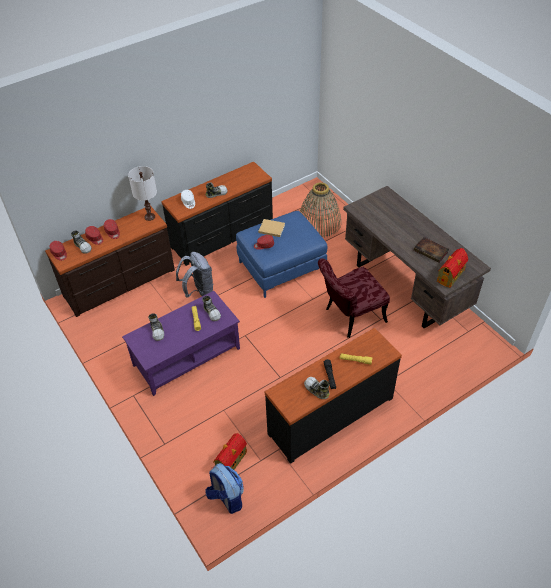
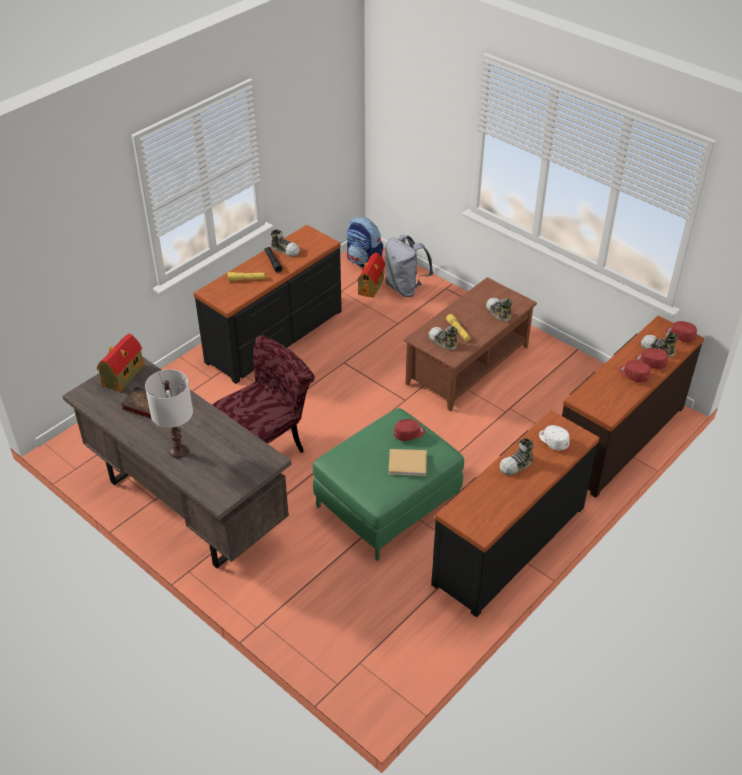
camera: 165 degrees right, 5 degrees down
purple coffee table [122,291,240,396] -> brown coffee table [404,277,537,411]
white table lamp [128,166,157,221] -> white table lamp moved to [145,369,193,458]
grey backpack [176,252,213,298] -> grey backpack moved to [385,235,433,297]
blue ottoman [236,211,327,298] -> green ottoman [313,408,464,561]
basket [300,182,341,238] -> none

